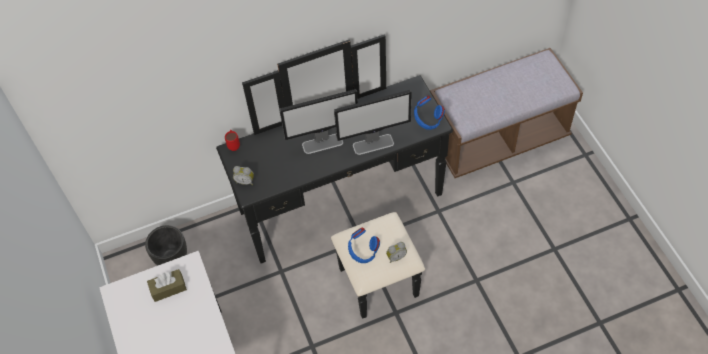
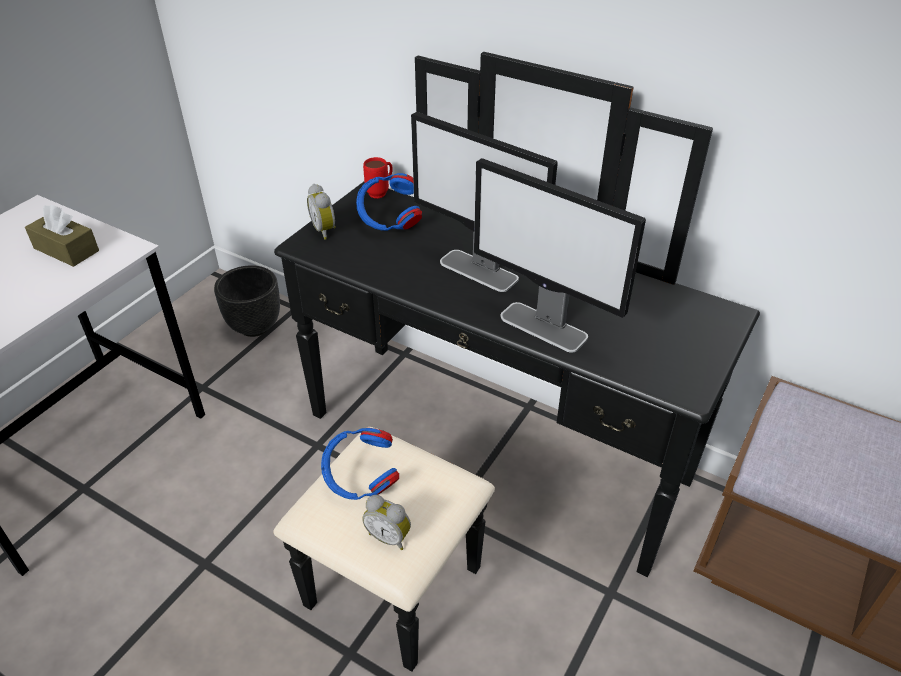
camera: 50 degrees right, 15 degrees down
blue headphones [414,95,445,130] -> blue headphones moved to [356,173,422,231]

